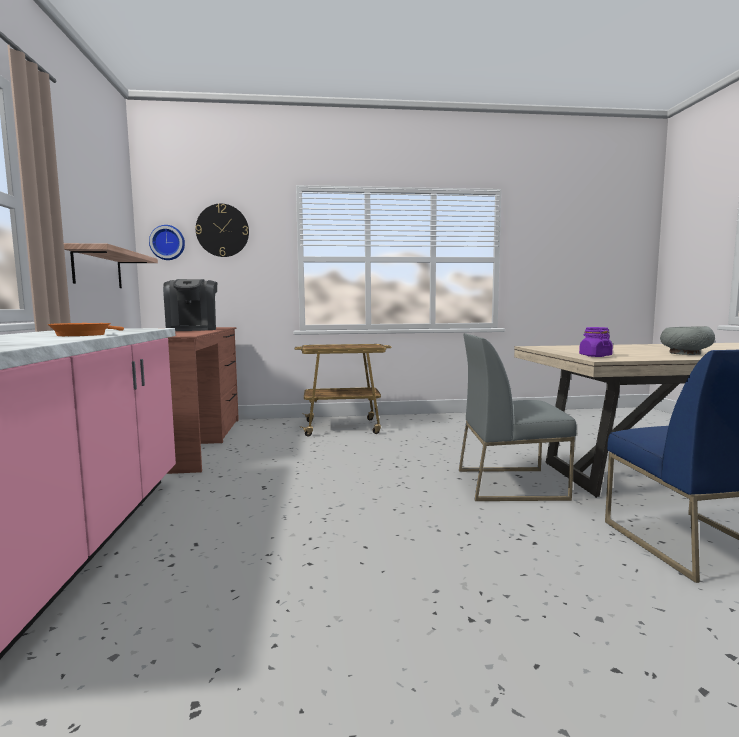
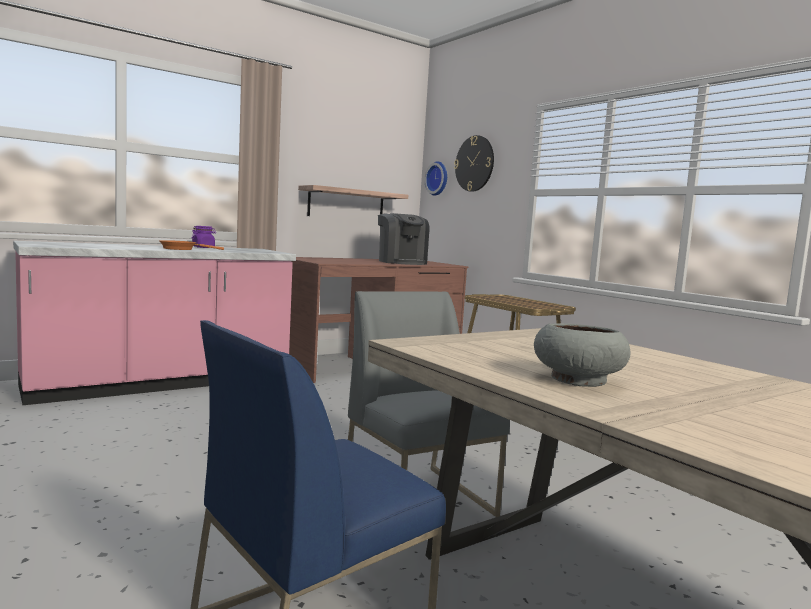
camera: 60 degrees right, 0 degrees up
coffee machine [163,279,217,331] -> coffee machine turned 75 degrees counterclockwise [378,213,429,265]
purple jar [579,327,613,357] -> purple jar moved to [191,226,216,248]

